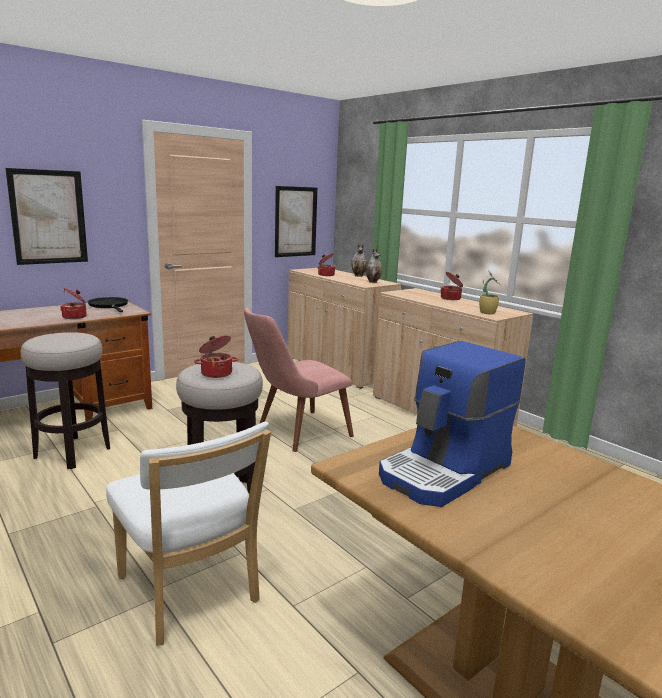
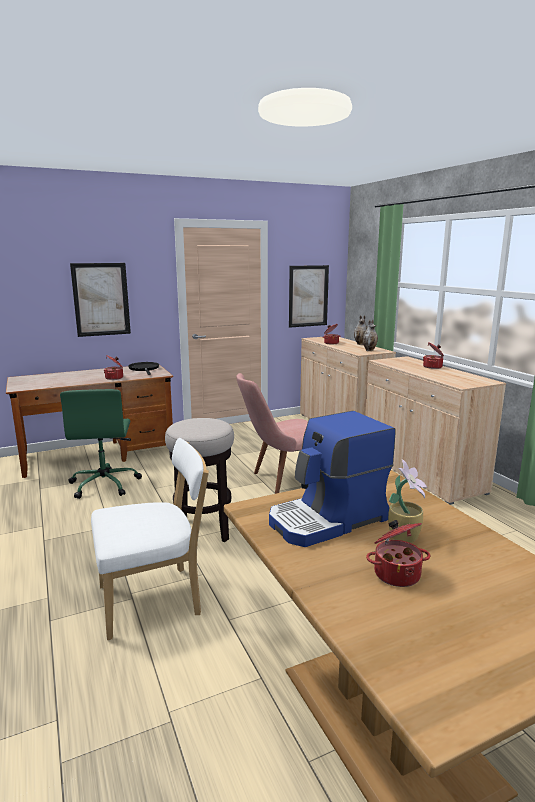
camera: 15 degrees right, 0 degrees up
stool [21,332,110,469] -> green office chair [60,389,142,499]
white chair [106,422,271,646] -> white chair turned 90 degrees counterclockwise [91,438,209,640]
cooking pot [194,335,238,378] -> cooking pot moved to [366,520,431,587]
potted plant [479,270,502,314] -> potted plant moved to [388,459,427,543]

